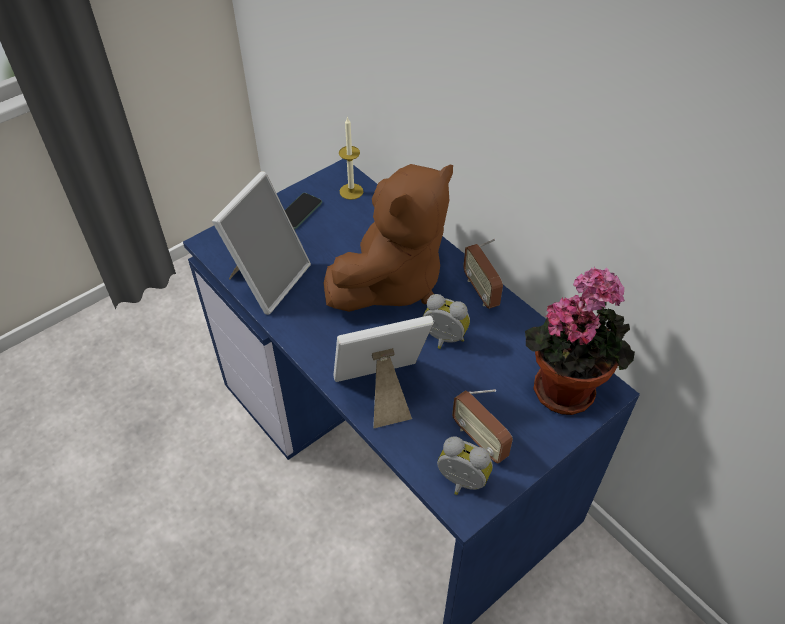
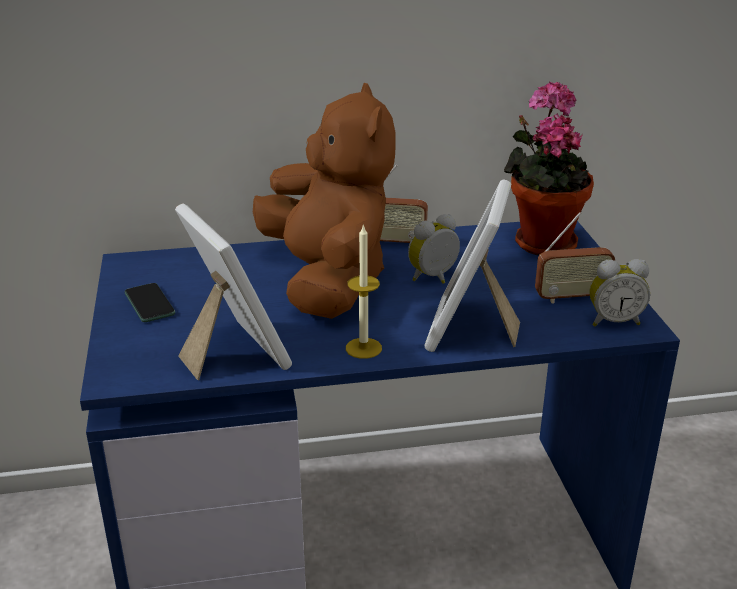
camera: 60 degrees left, 20 degrees down
candle [339,116,363,200] -> candle moved to [346,224,382,359]
alarm clock [437,436,493,495] -> alarm clock turned 150 degrees counterclockwise [590,259,650,326]

